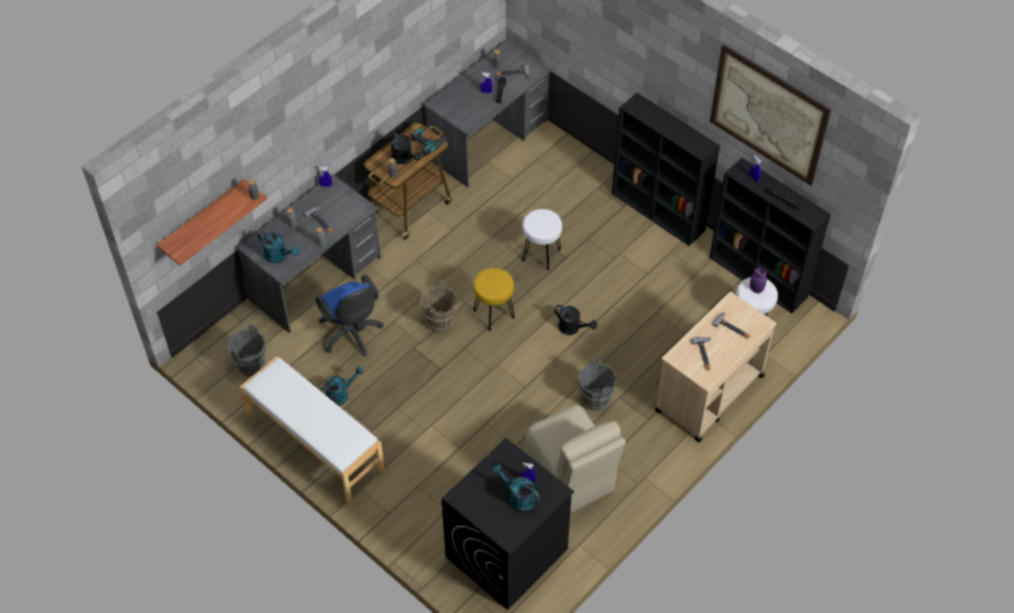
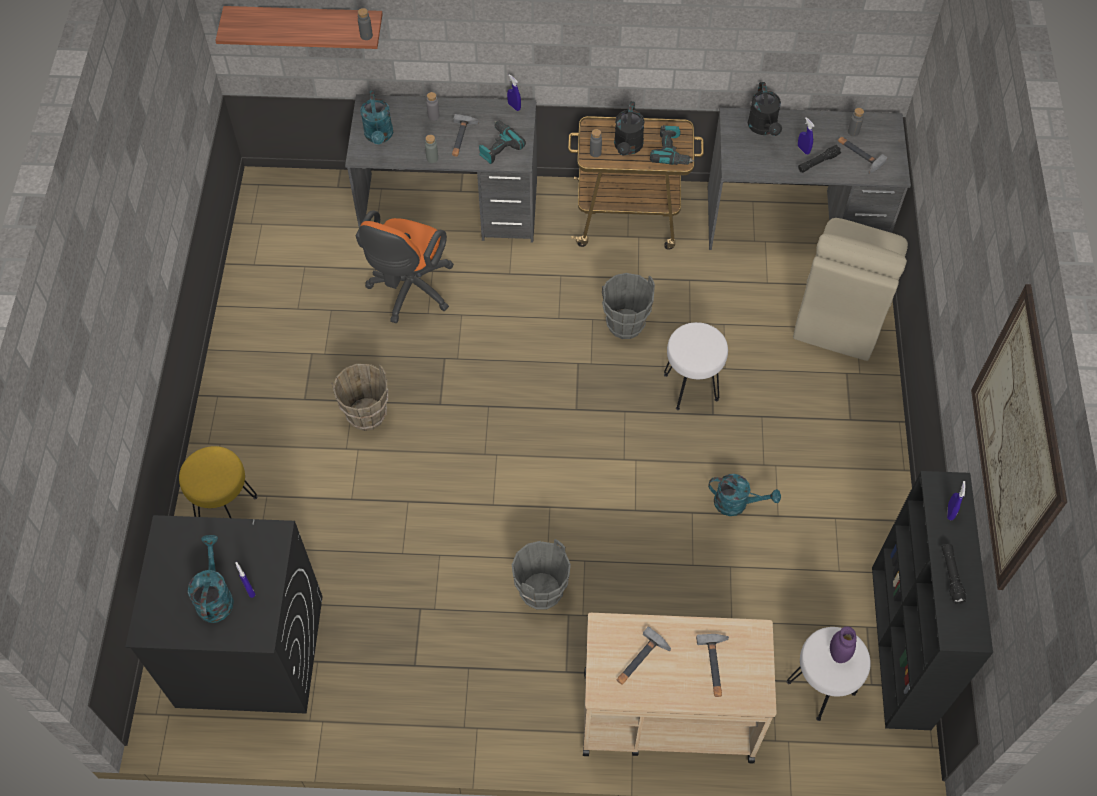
camera: 50 degrees right, 5 degrees up
grey bucket [228,324,266,376] -> grey bucket moved to [602,273,655,339]
white bench [240,356,385,503] -> none
blue office chair [316,275,384,356] -> orange office chair [356,210,454,323]
turquoise watering can [321,366,364,406] -> turquoise watering can moved to [708,474,781,516]
brown bucket [420,280,457,332] -> brown bucket moved to [331,364,388,431]
yellow stool [473,268,515,331] -> yellow stool moved to [179,446,258,518]
beige chair [526,405,626,513] -> beige chair moved to [793,218,908,361]
black watering can [555,305,597,335] -> black watering can moved to [748,82,782,136]
black bookcase [612,93,720,246] -> none
none -> power drill [479,120,526,164]

